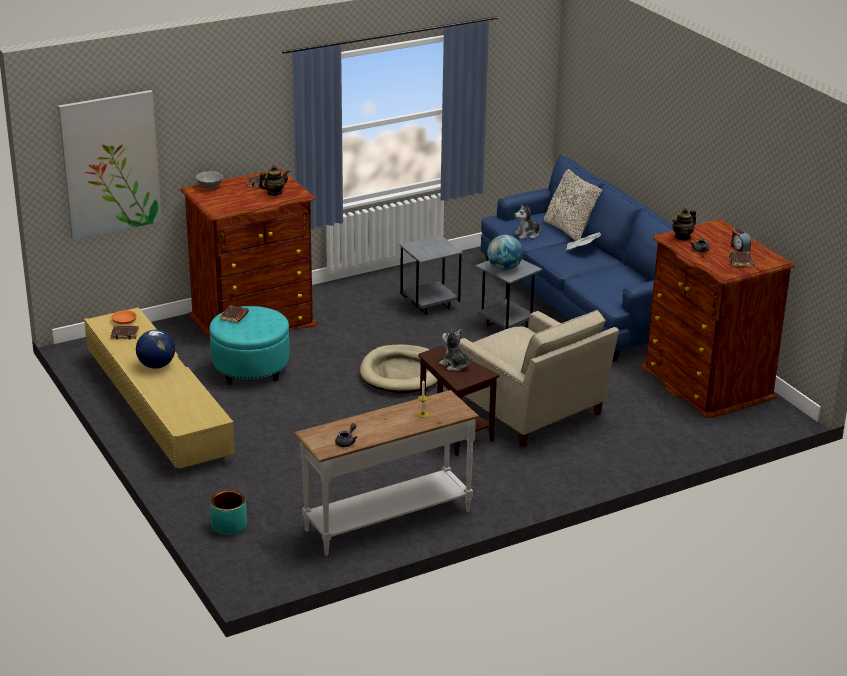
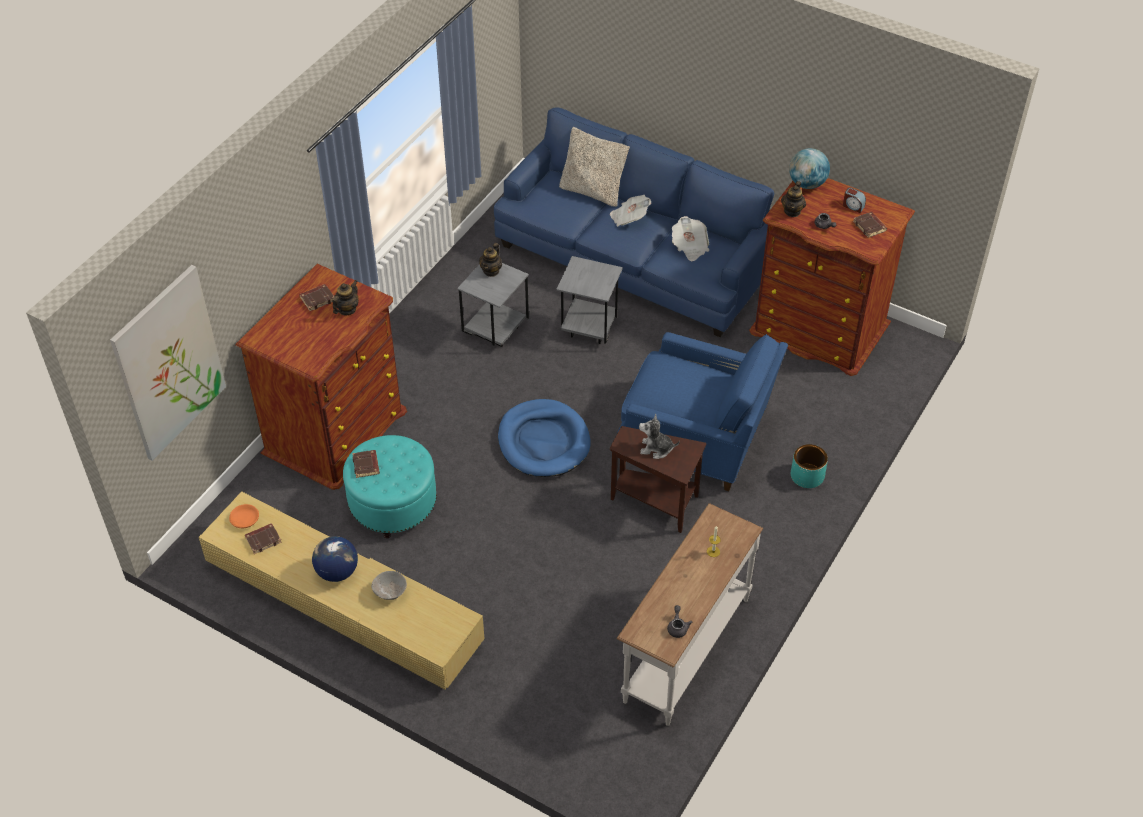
camera: 30 degrees left, 20 degrees up
grey bowl [196,171,223,190] -> grey bowl moved to [371,571,407,600]
turquoise planter [210,490,247,535] -> turquoise planter moved to [791,444,828,488]
beige dog bed [360,344,438,394] -> blue dog bed [498,399,591,477]
beige armchair [458,310,619,447] -> blue armchair [618,332,788,491]
globe [487,235,523,271] -> globe moved to [789,148,830,189]
plush toy [514,204,544,239] -> none
none -> teapot [479,243,502,277]
none -> newspaper [672,216,710,261]

